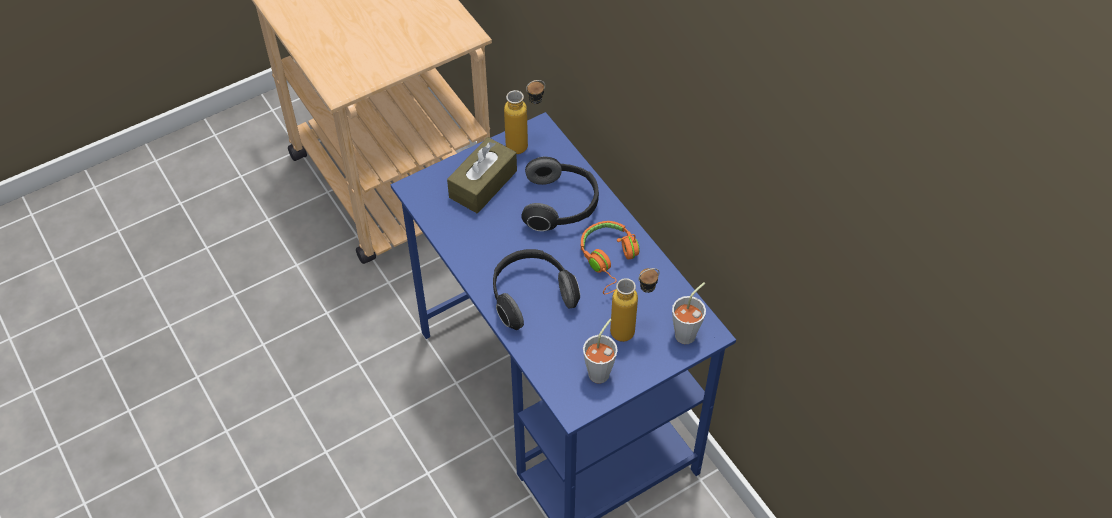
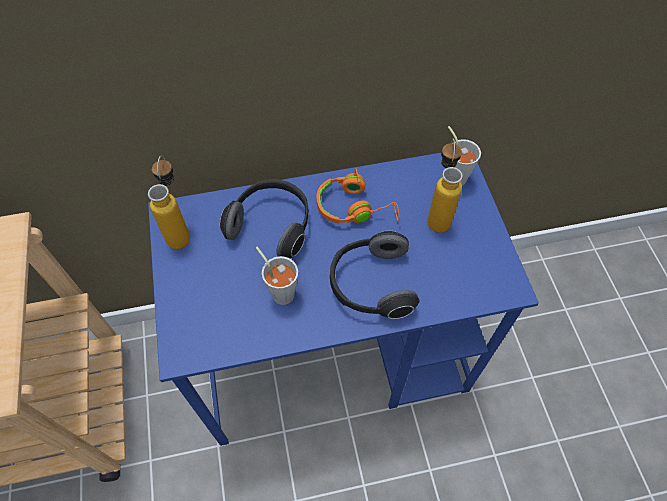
camera: 70 degrees left, 5 degrees up
brown tissue box [447,137,517,213] -> none
grey cup [583,319,618,383] -> grey cup moved to [256,247,298,305]

